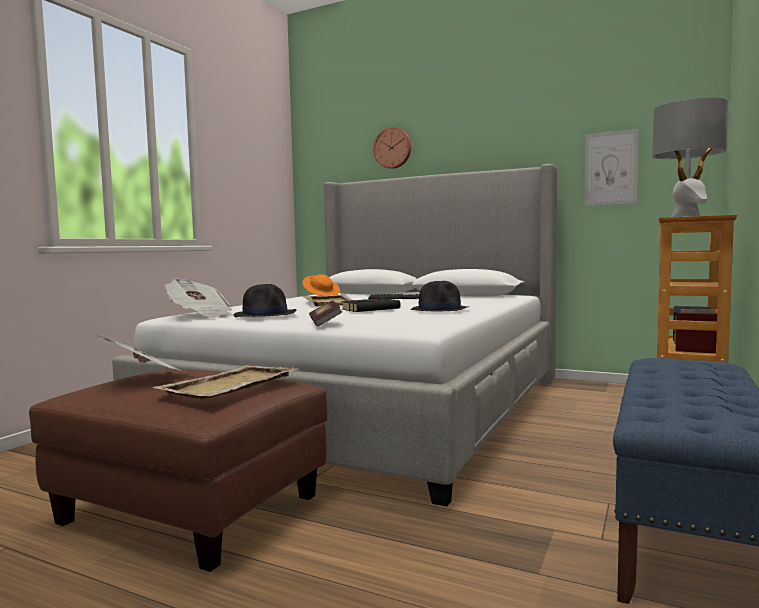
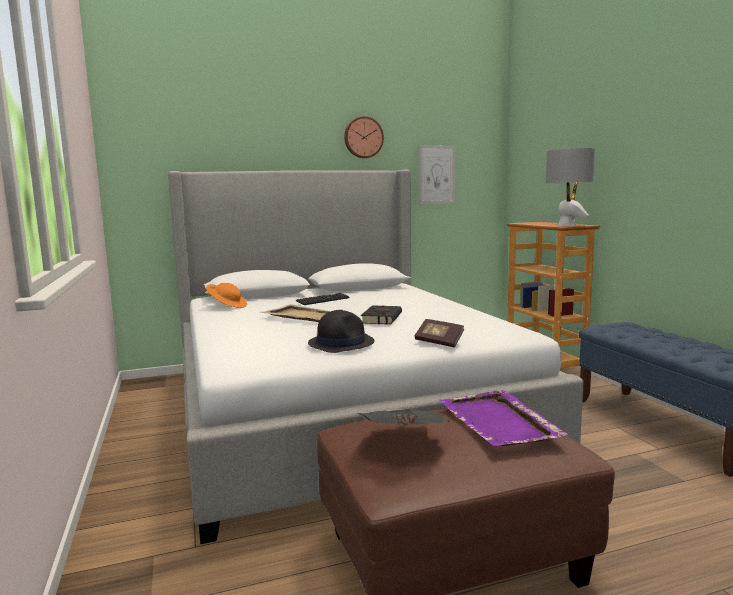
camera: 45 degrees left, 5 degrees up
beige tray [152,365,298,399] -> purple tray [440,390,569,446]
newspaper [165,279,232,318] -> none
wall clock [373,127,411,169] -> wall clock moved to [344,116,384,158]
black hat [411,281,467,311] -> none

